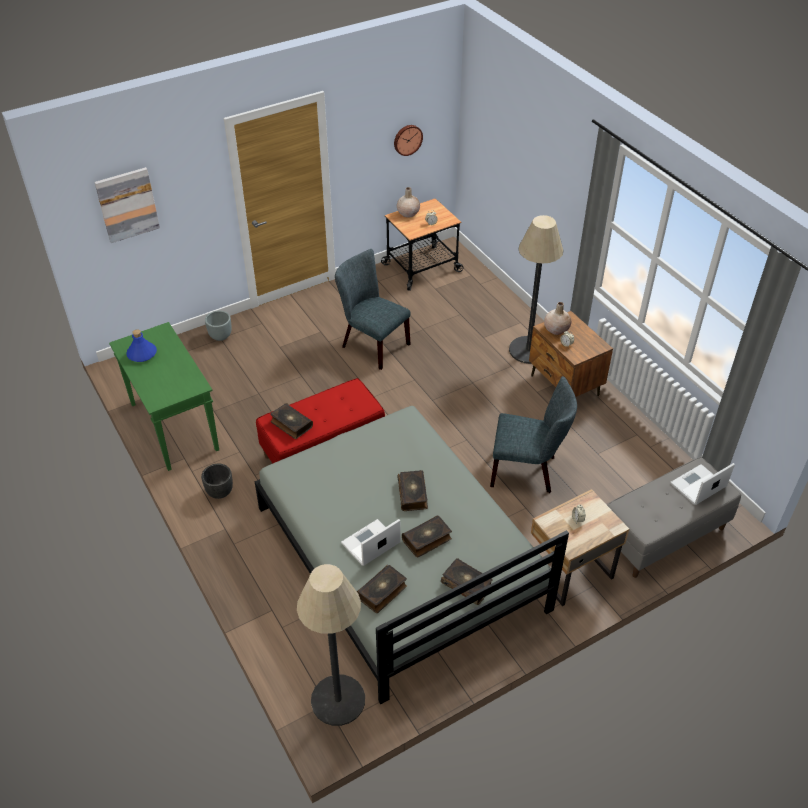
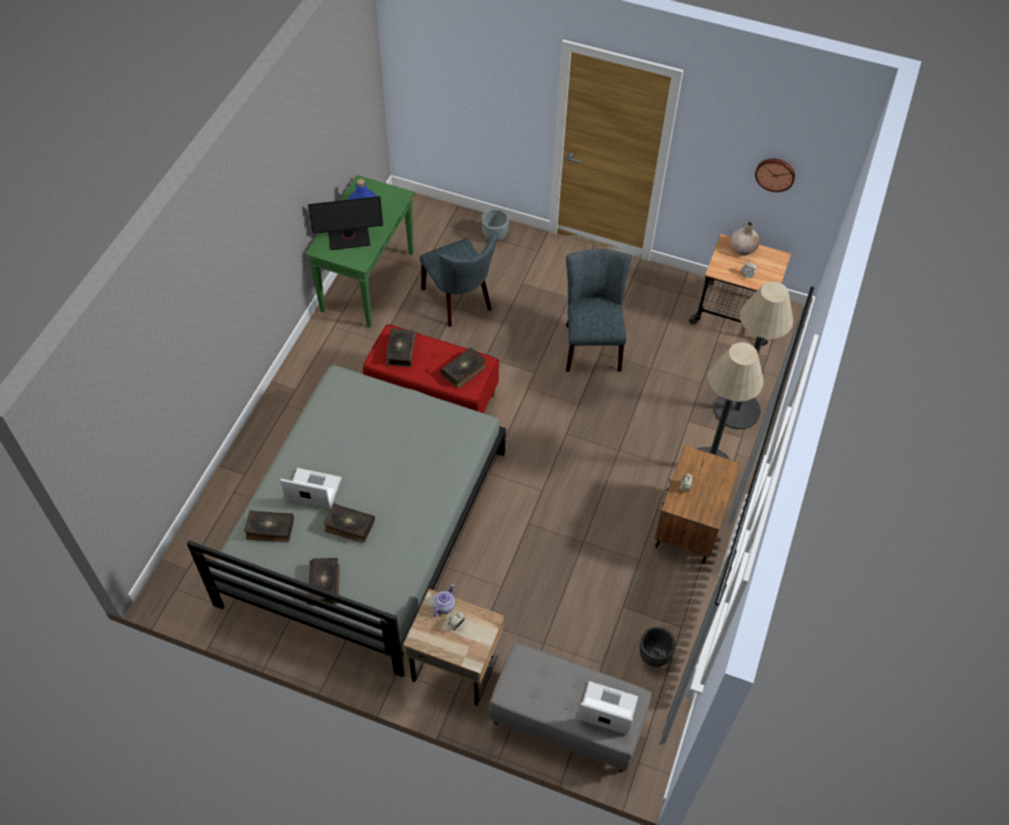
camera: 50 degrees right, 10 degrees up
picture [94,167,160,243] -> none
black planter [201,464,233,499] -> black planter moved to [639,627,676,667]
floor lamp [297,564,365,726] -> floor lamp moved to [714,281,793,429]
book [397,470,428,511] -> book moved to [440,348,486,389]
grey chair [490,376,577,493] -> grey chair moved to [419,232,497,327]
beige vase [544,302,571,335] -> none
none -> monitor [308,196,383,250]
none -> teapot [433,584,455,617]

